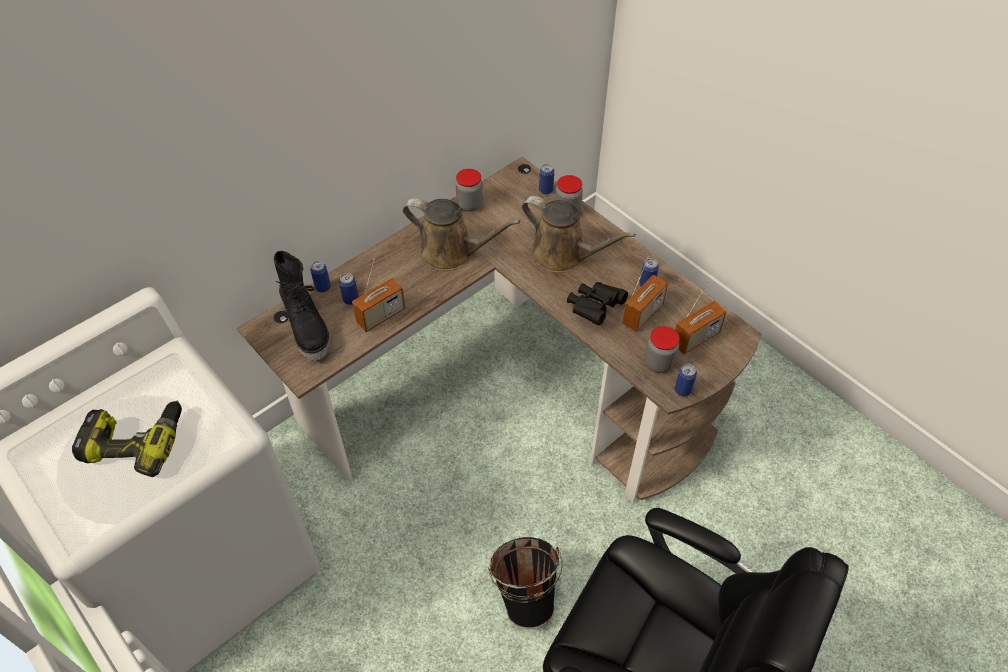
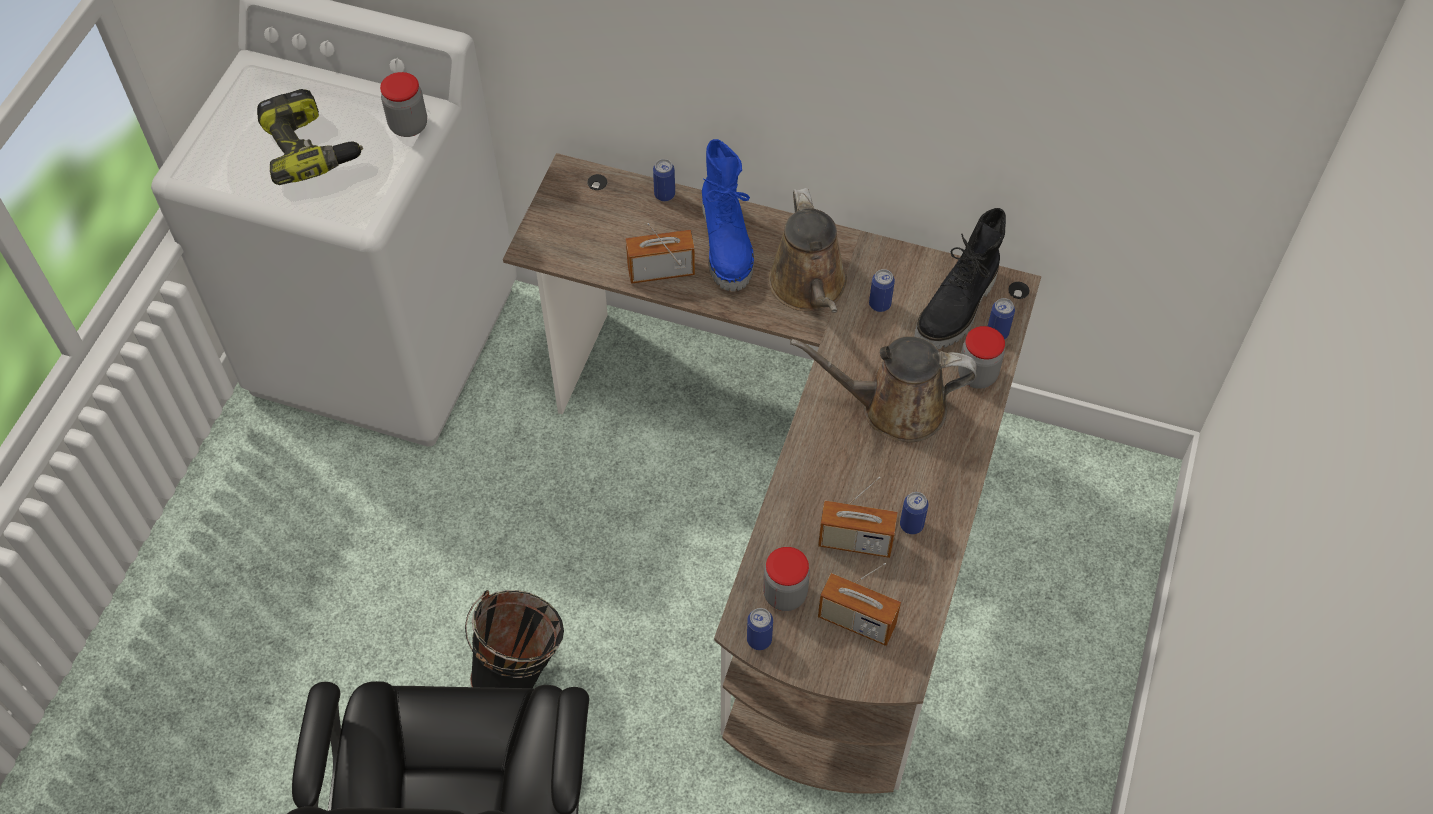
camera: 60 degrees right, 5 degrees up
black boot [274,251,330,361] -> black boot moved to [914,208,1006,349]
can [339,273,359,305] -> can moved to [869,269,895,312]
radio [352,258,405,332] -> radio turned 150 degrees clockwise [626,223,695,284]
jar [455,169,483,212] -> jar moved to [380,72,427,137]
brown watering can [522,196,636,273] -> brown watering can turned 90 degrees clockwise [790,336,977,443]
black binoculars [567,282,628,325] -> none
none -> blue boot [702,139,754,291]

